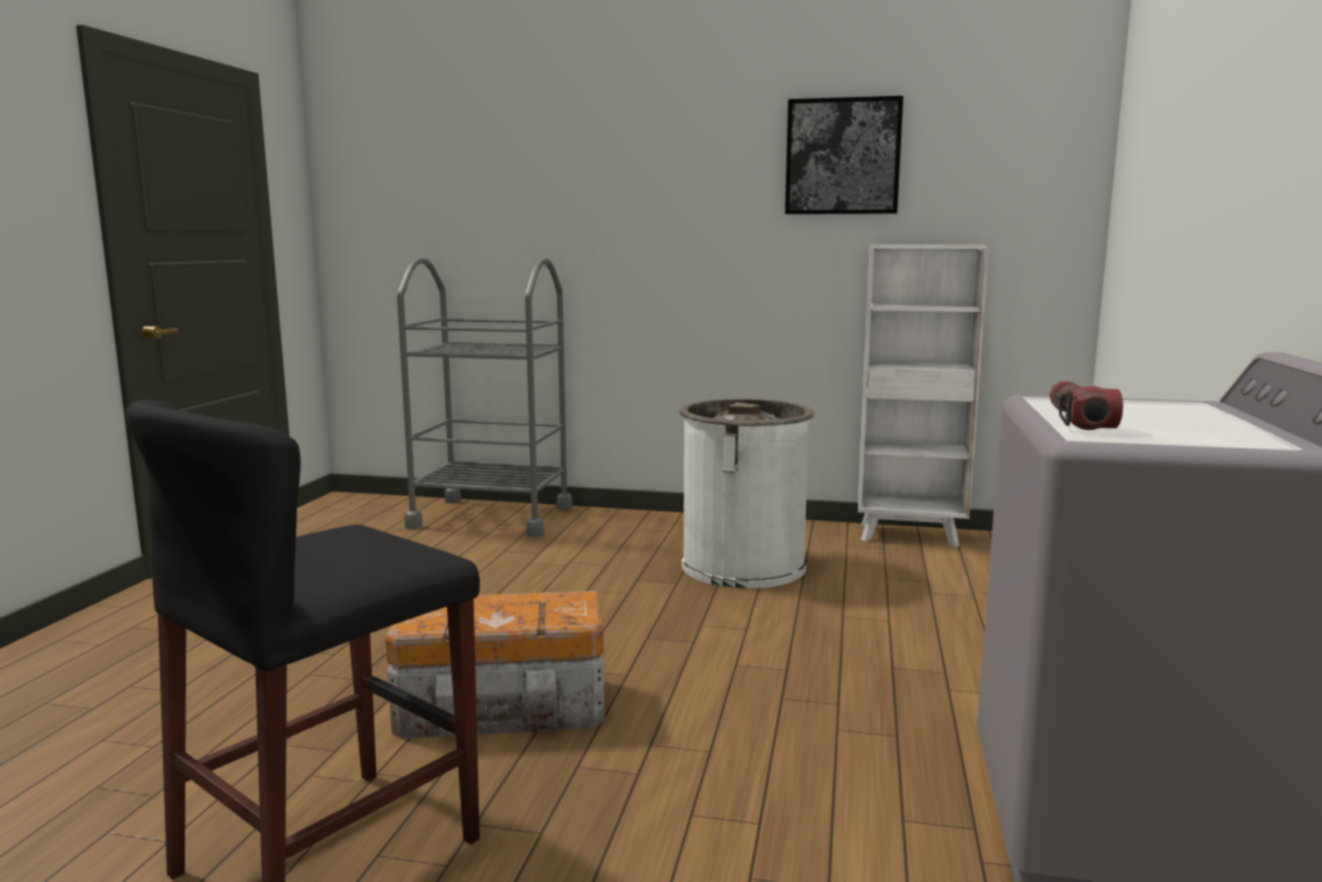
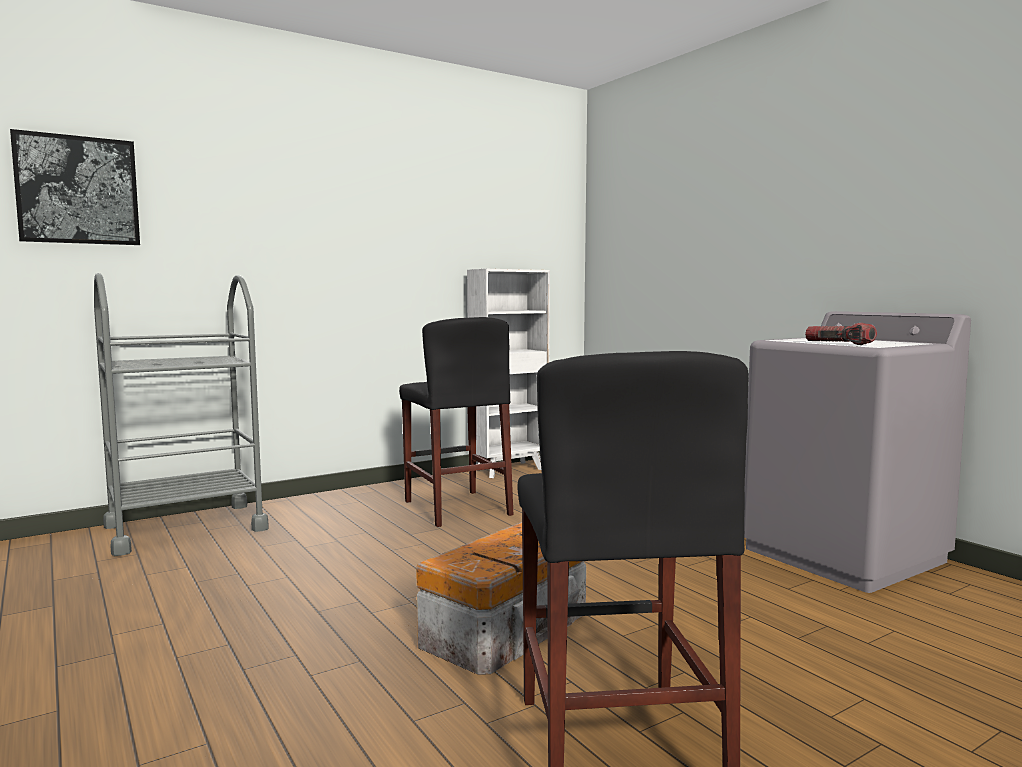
camera: 45 degrees left, 5 degrees down
white trash can [680,399,814,588] -> black stool [399,317,513,527]
picture [785,96,903,214] -> picture moved to [10,129,140,245]

